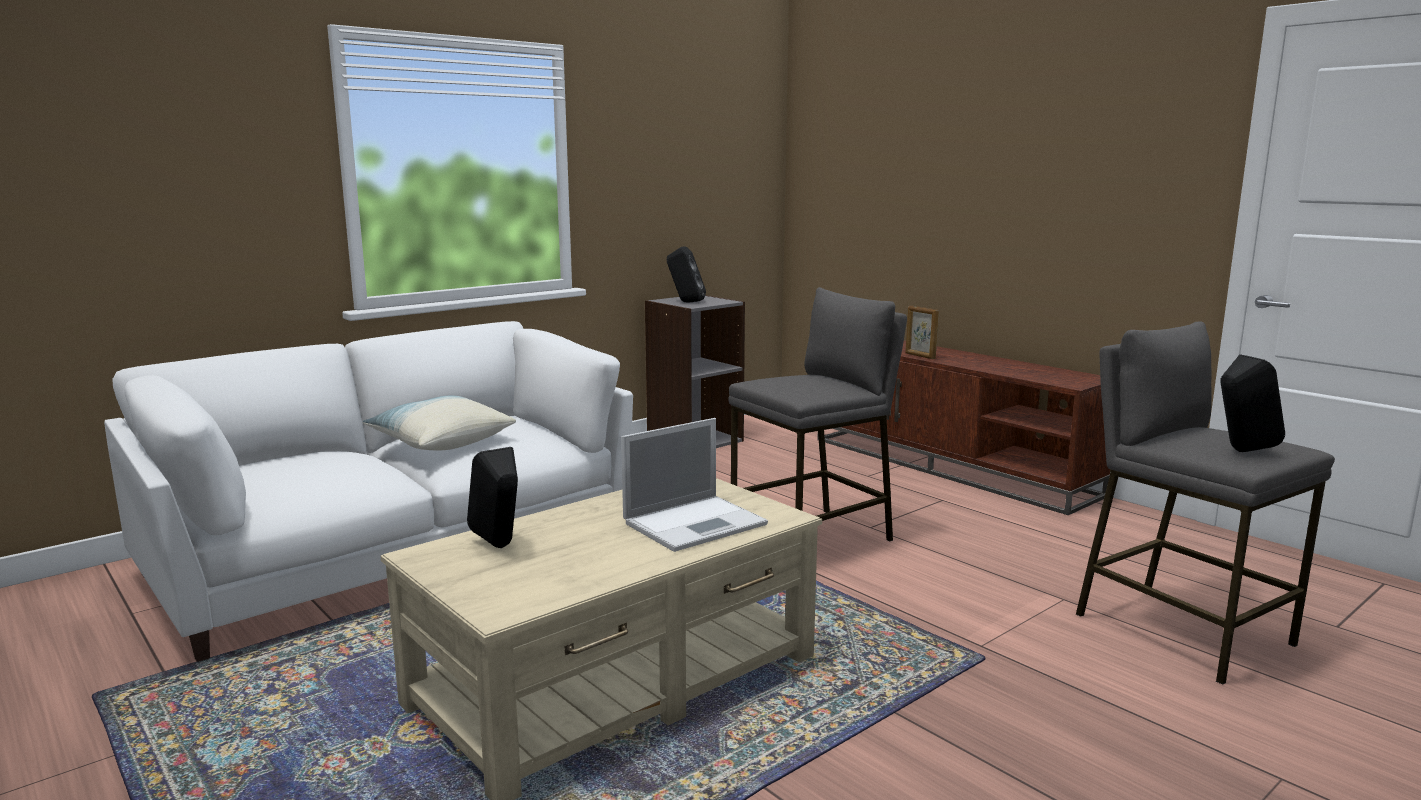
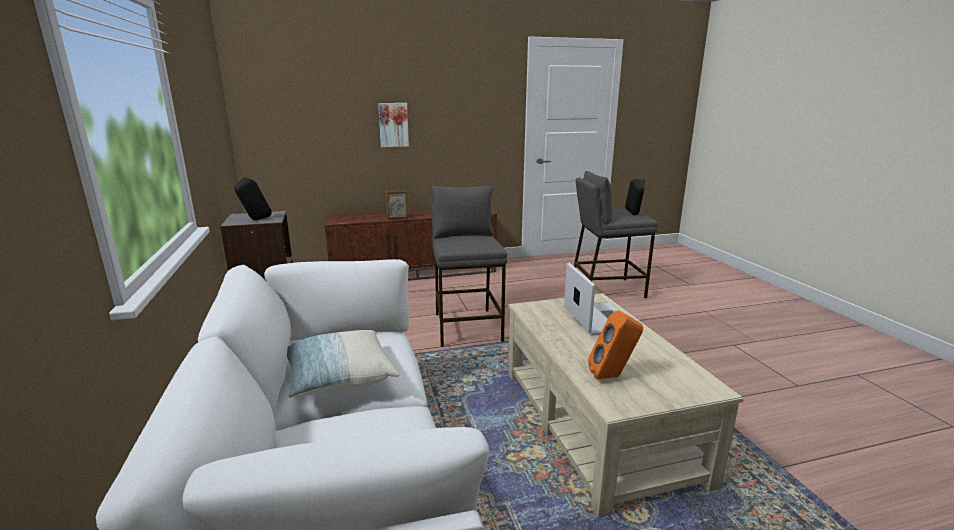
camera: 65 degrees left, 5 degrees up
black speaker [467,447,518,548] -> orange speaker [588,310,643,379]
none -> picture [378,103,409,147]

